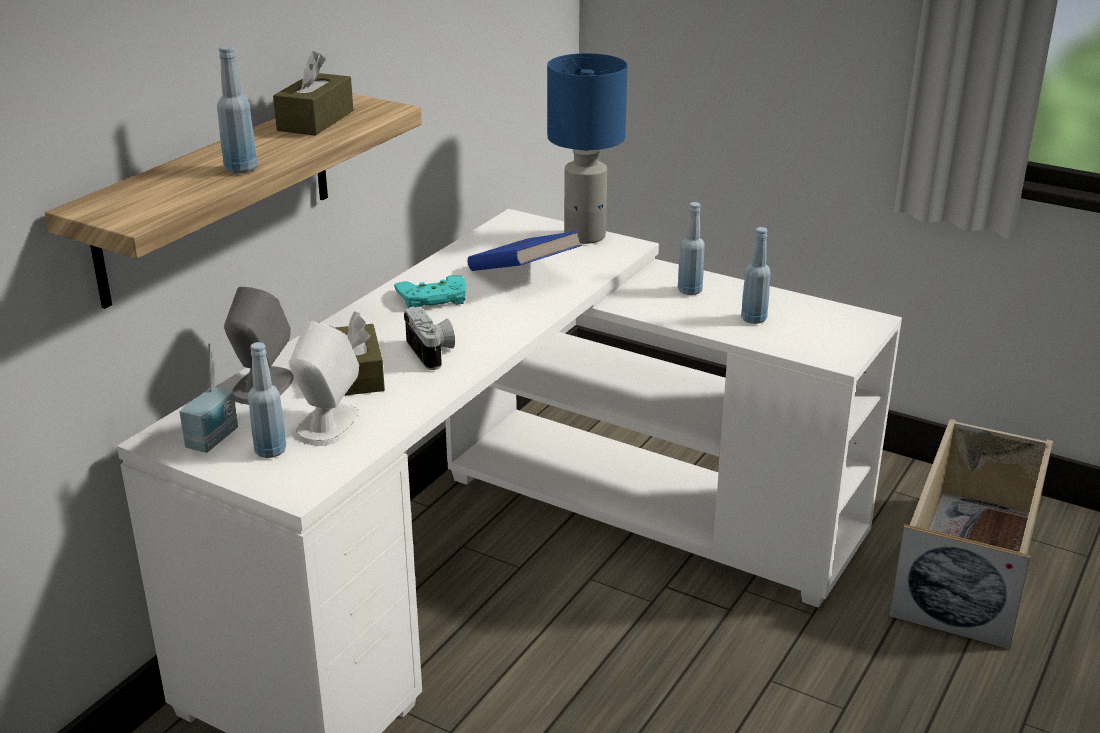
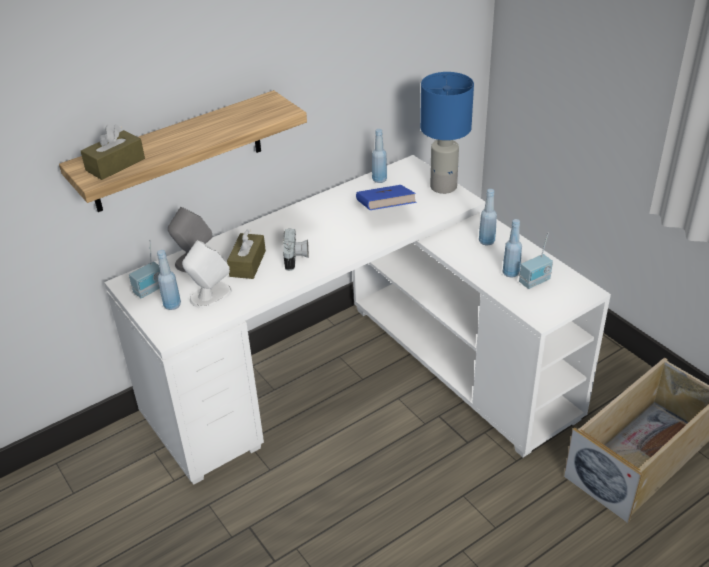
camera: 25 degrees right, 10 degrees up
blue bottle [217,45,257,173] -> blue bottle moved to [372,129,387,183]
brown tissue box [273,51,353,135] -> brown tissue box moved to [81,124,145,180]
turquoise game controller [394,275,467,308] -> none
none -> radio [519,233,553,289]

